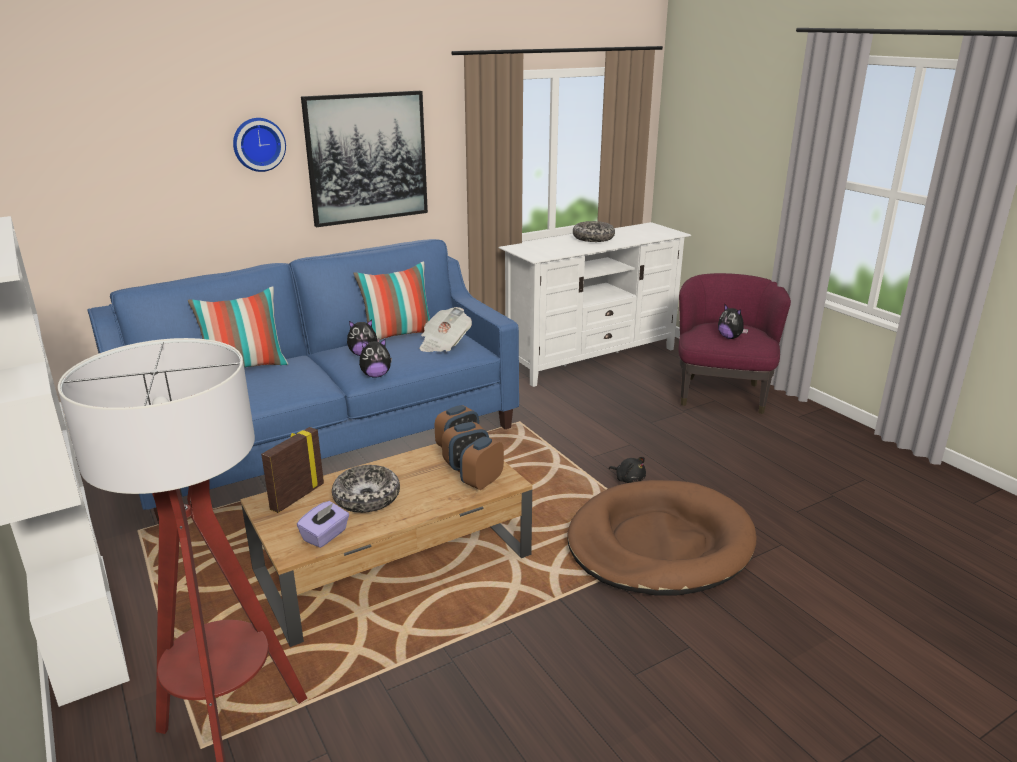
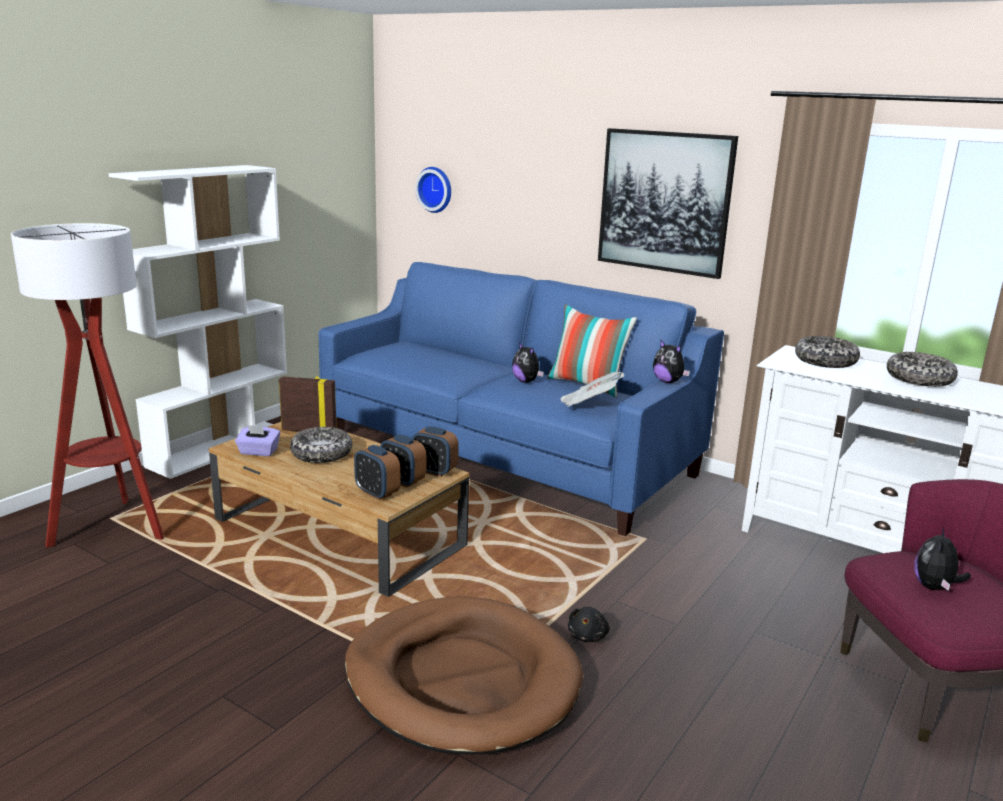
camera: 65 degrees right, 5 degrees down
pillow [188,286,288,368] -> none
wall clock [233,118,286,172] -> wall clock moved to [415,167,451,213]
plush toy [359,338,392,378] -> plush toy moved to [653,340,690,383]
alarm clock [460,436,504,490] -> alarm clock turned 150 degrees counterclockwise [354,445,400,500]
none -> bowl [795,336,860,368]

